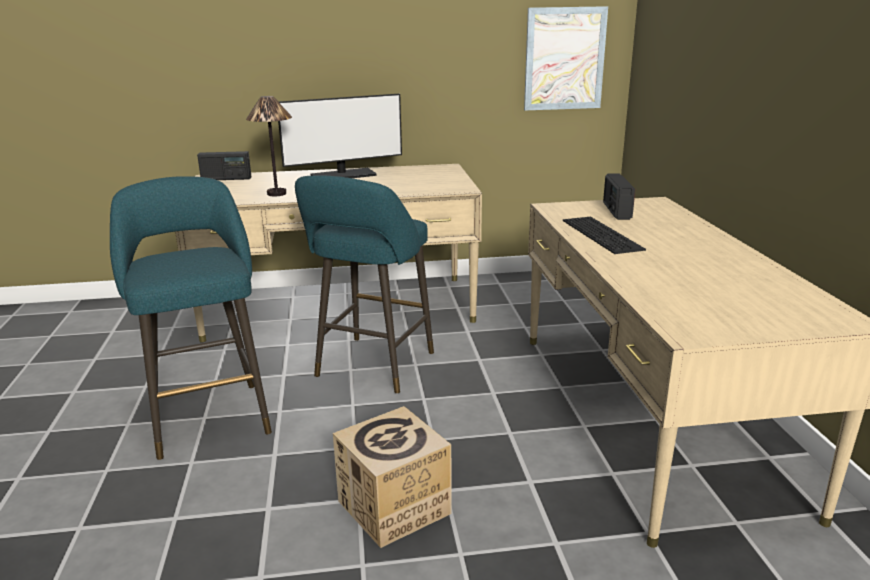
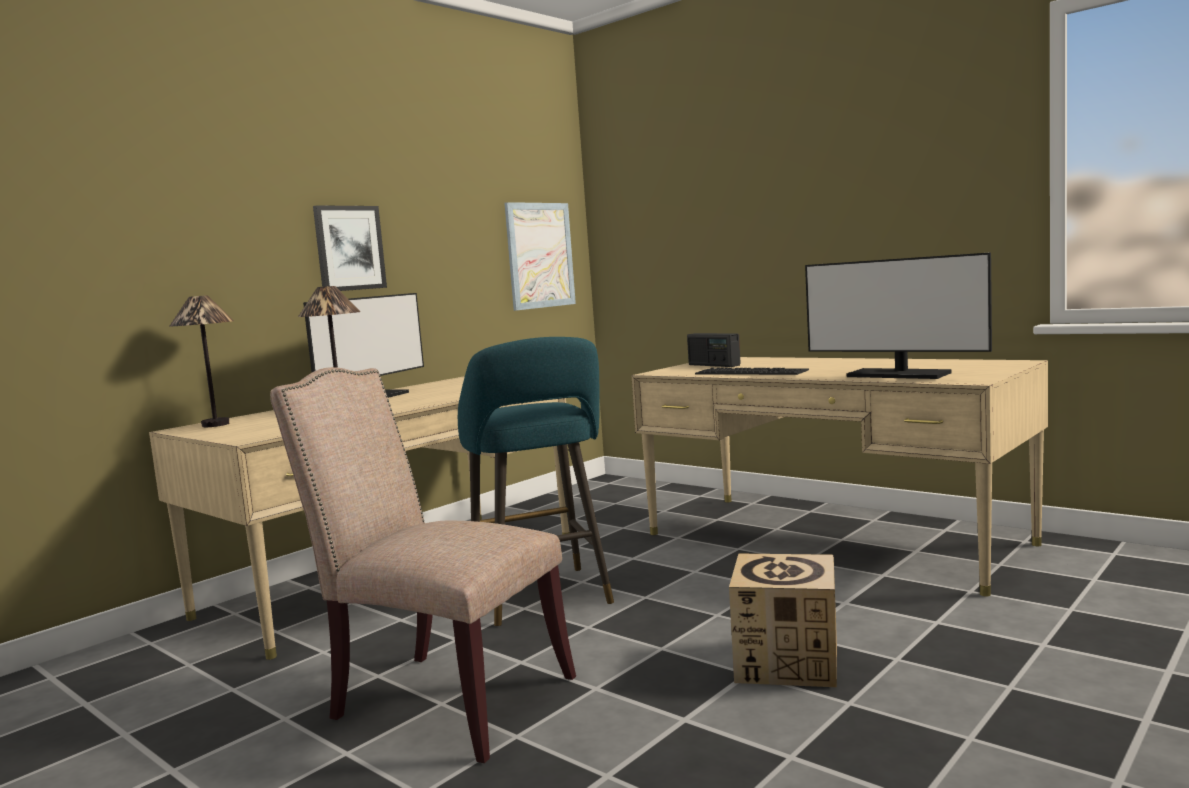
camera: 40 degrees left, 15 degrees down
turquoise stool [110,176,272,460] -> beige chair [270,367,576,763]
radio [197,151,251,180] -> table lamp [170,295,234,427]
none -> picture [313,205,387,291]
none -> monitor [805,252,992,379]

